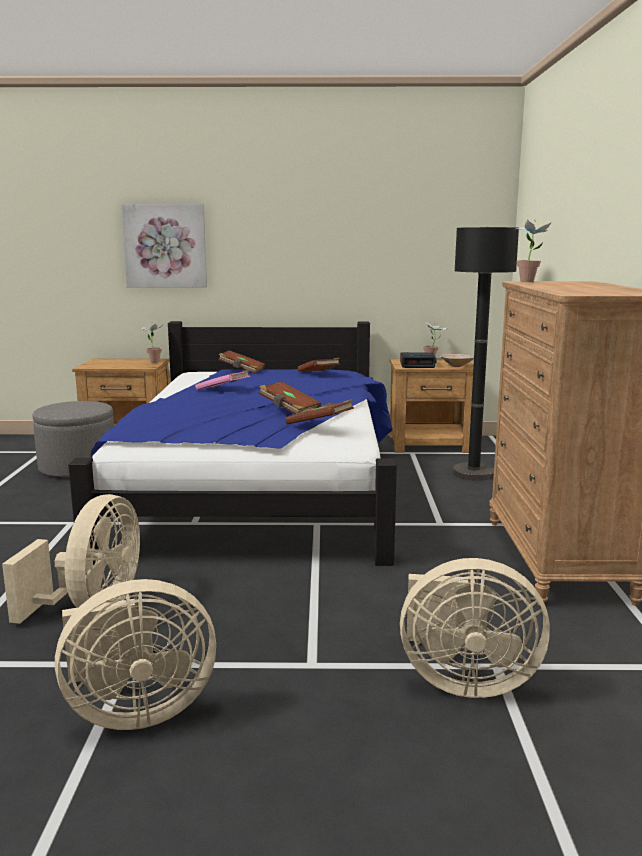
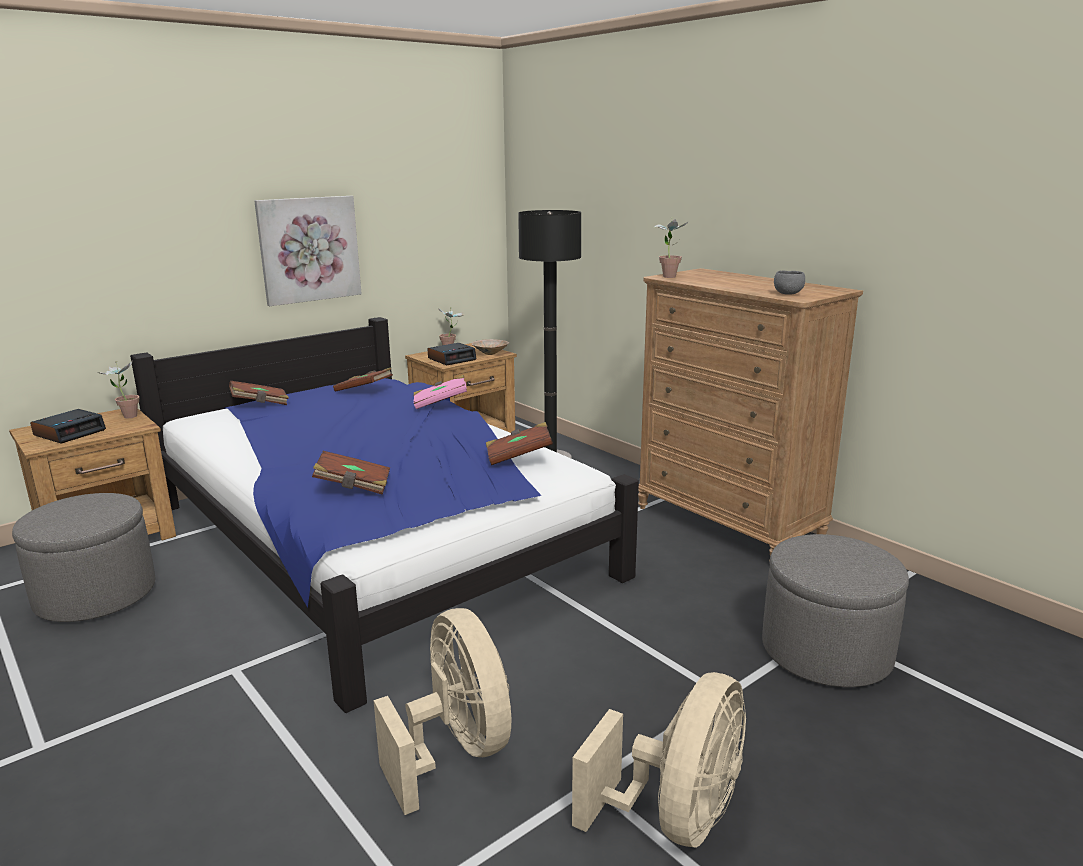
camera: 40 degrees left, 5 degrees up
picture [121,204,207,288] -> picture moved to [254,196,362,306]
pink book [195,369,250,390] -> pink book moved to [414,375,467,409]
brown book [258,381,321,414] -> brown book moved to [312,451,390,495]
beige fan [400,558,550,698] -> grey ottoman [762,534,909,687]
none -> alarm clock [30,409,106,444]
none -> grey bowl [774,270,805,295]

